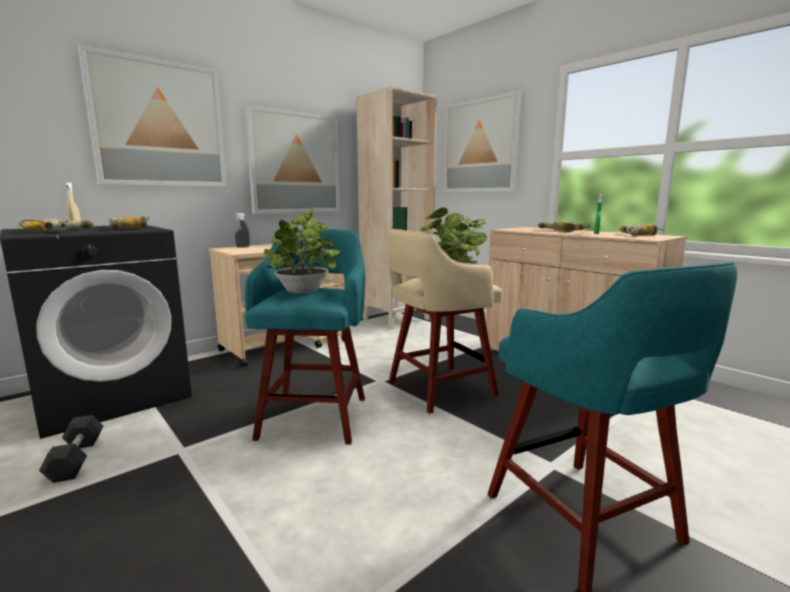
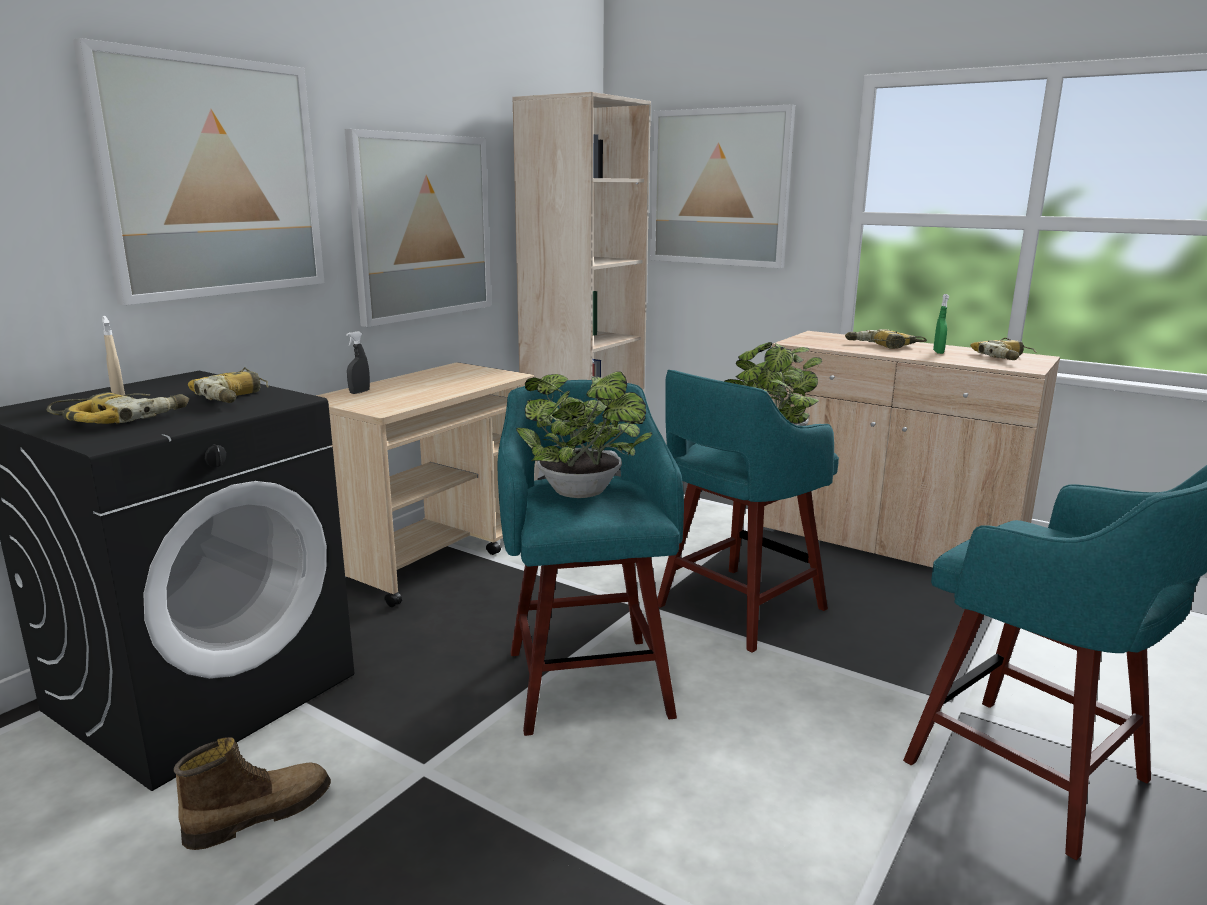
camera: 15 degrees left, 5 degrees up
grey dumbbell [39,415,104,483] -> boot [174,737,331,850]
beige stool [388,229,502,414] -> turquoise stool [657,370,839,653]

